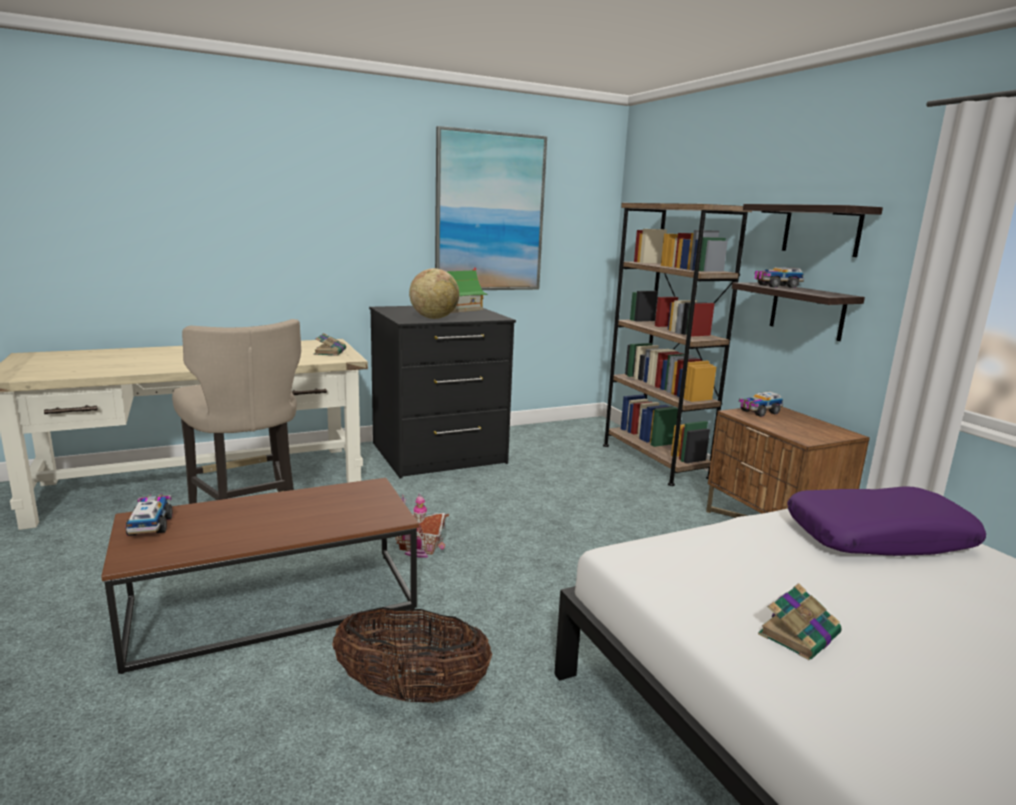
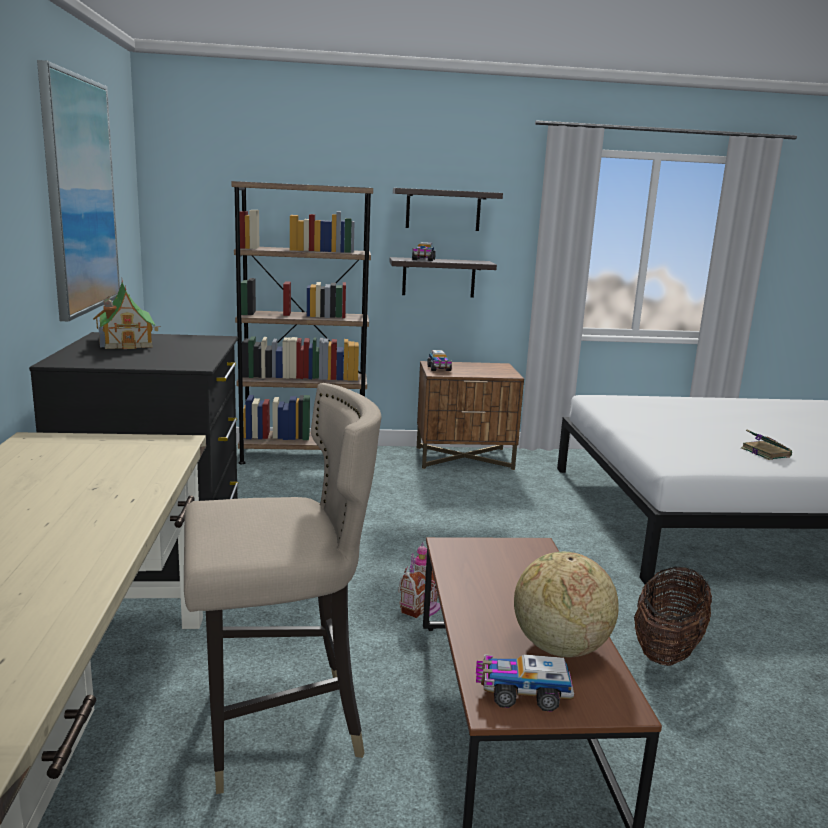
camera: 70 degrees left, 0 degrees up
book [314,333,346,356] -> none
globe [409,268,459,319] -> globe moved to [514,552,619,658]
purple pillow [788,486,986,556] -> none

